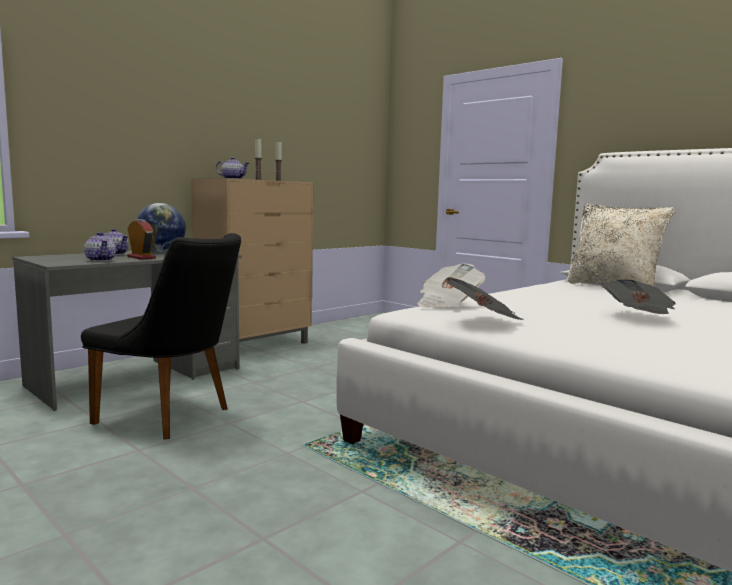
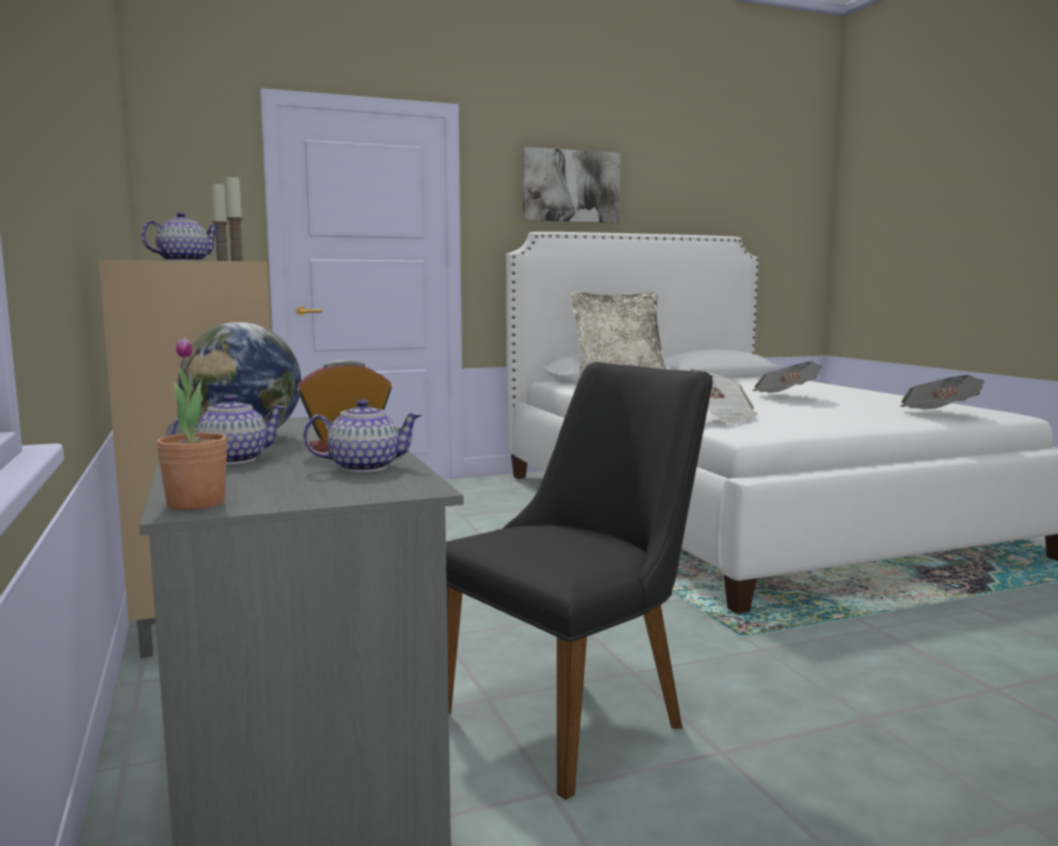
camera: 65 degrees left, 0 degrees up
newspaper [446,278,524,320] -> newspaper moved to [900,375,985,409]
none -> potted plant [156,337,228,510]
none -> picture [523,147,621,223]

